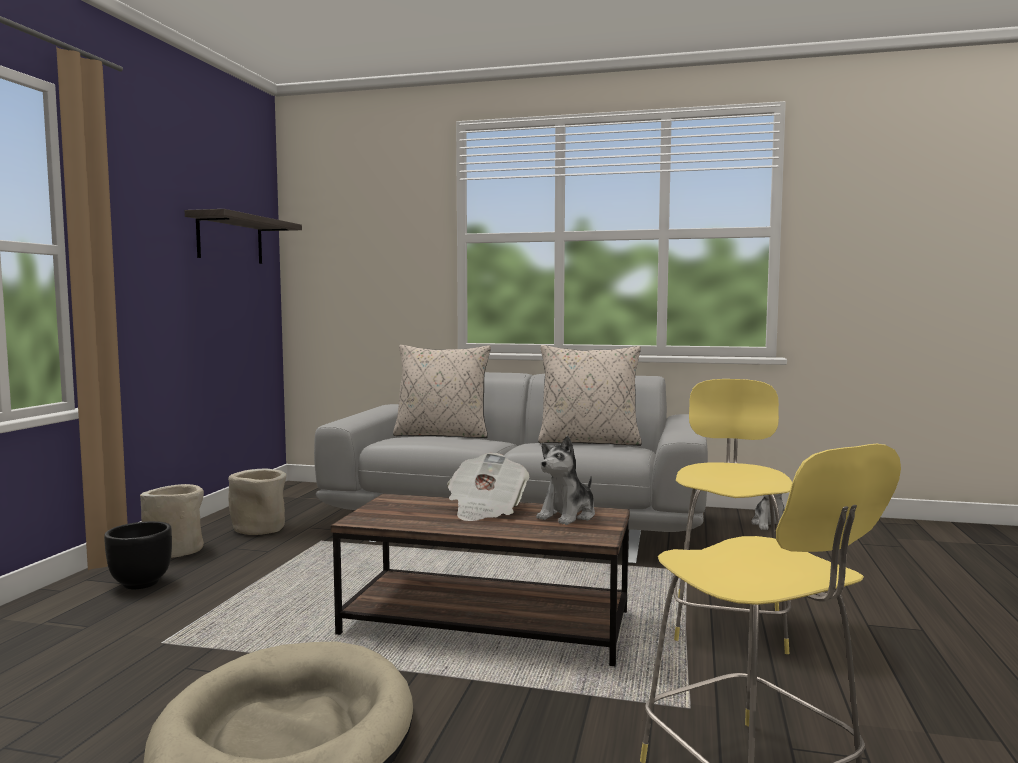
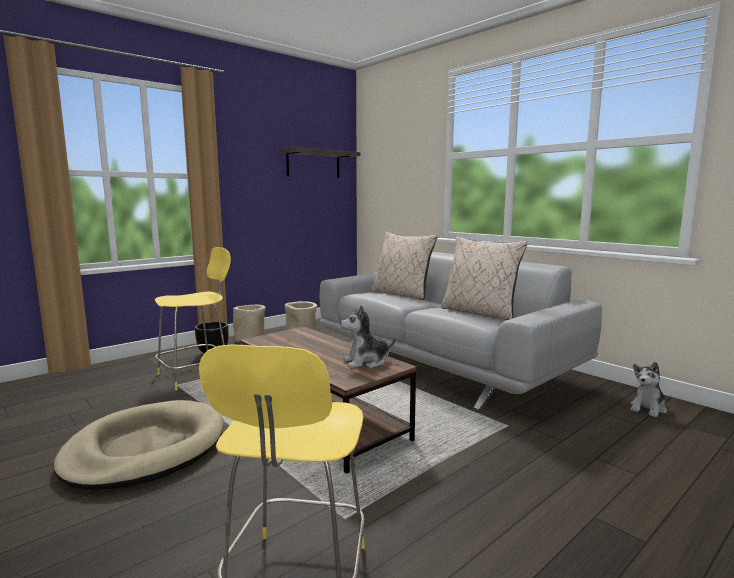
camera: 35 degrees right, 5 degrees up
newspaper [447,453,530,521] -> none
yellow stool [673,379,792,654] -> yellow stool moved to [155,247,231,390]

